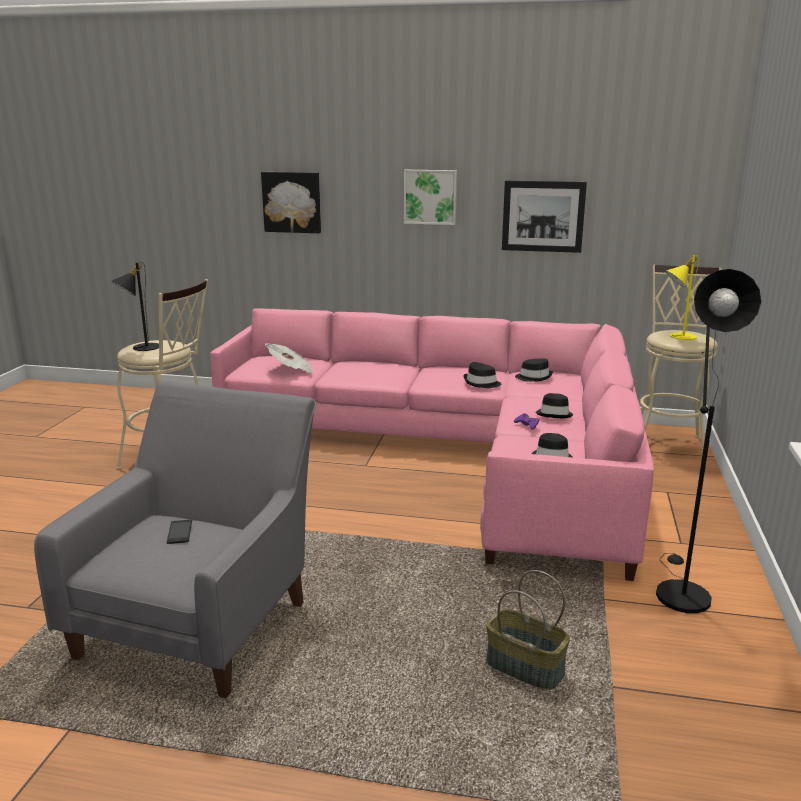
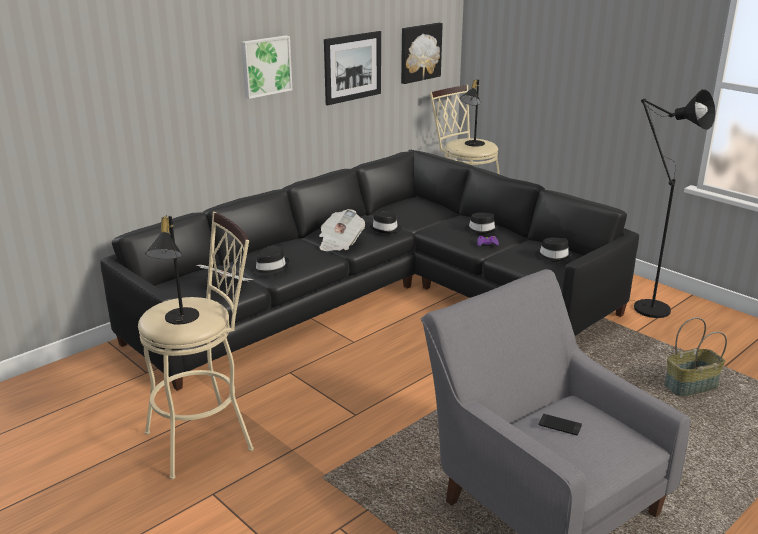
camera: 55 degrees left, 5 degrees up
pink sofa [210,308,654,581] -> black sofa [100,150,639,391]
picture [261,172,321,233] -> picture moved to [401,23,443,84]
black hat [515,358,553,382] -> black hat moved to [251,246,289,276]
yellow table lamp [665,255,699,340] -> black table lamp [460,79,485,147]
none -> newspaper [319,209,365,251]

